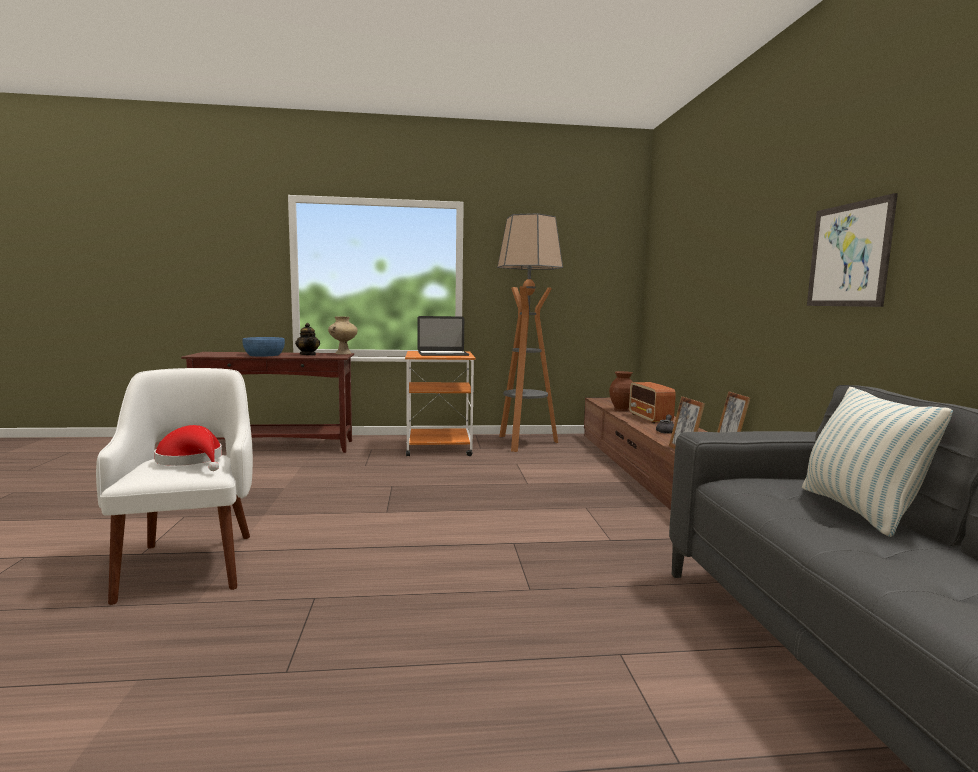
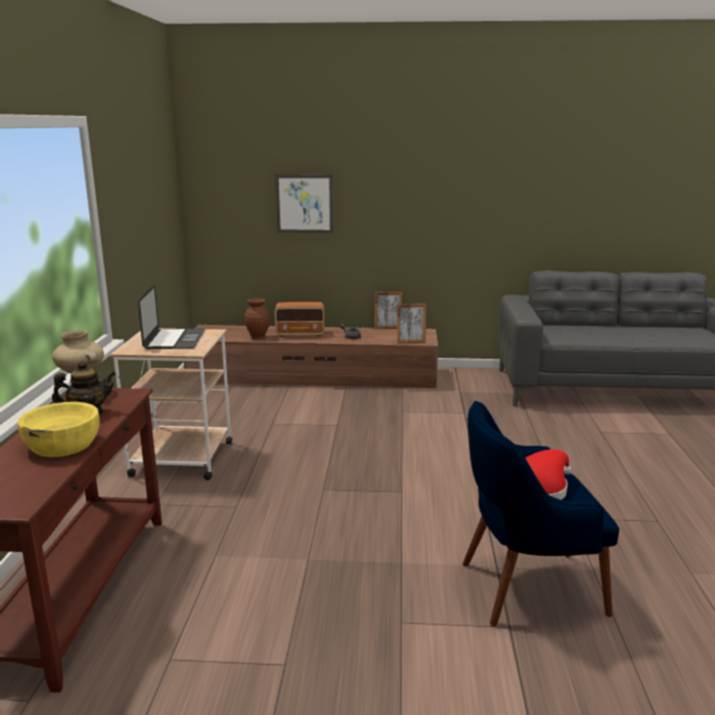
camera: 80 degrees left, 10 degrees up
white armchair [96,368,253,605] -> blue armchair [463,401,619,627]
blue bowl [242,337,285,357] -> yellow bowl [18,402,100,457]
orange cart [405,351,475,456] -> beige cart [110,328,232,480]
floor lamp [497,213,563,452] -> none
pillow [802,387,953,537] -> none
picture [807,193,898,307] -> picture moved to [275,174,334,233]

